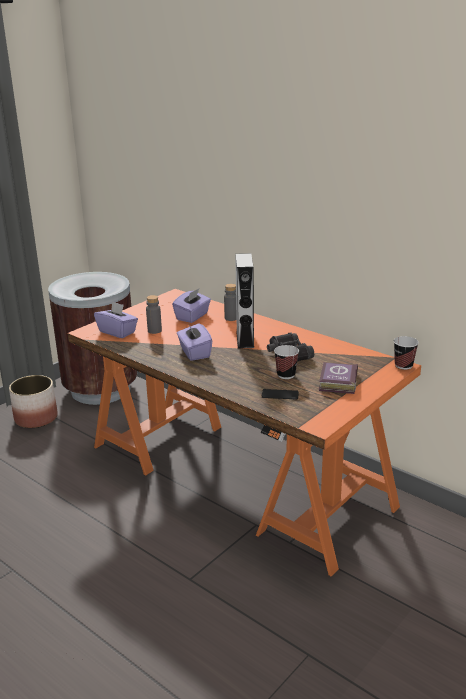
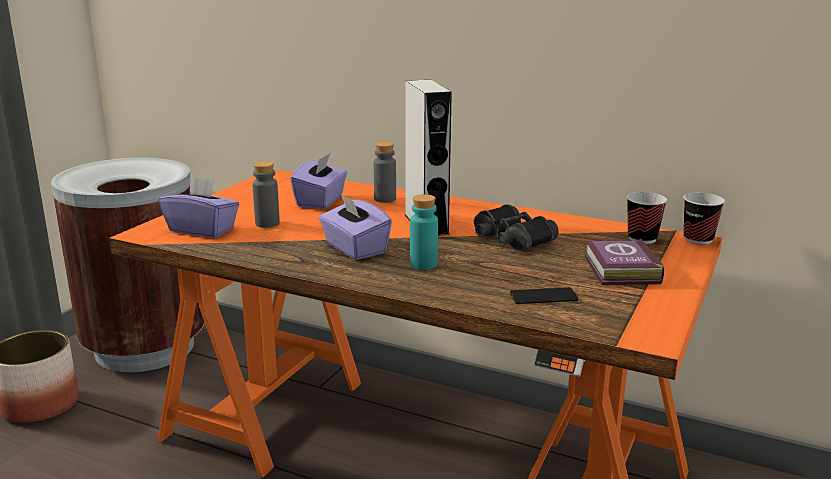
camera: 15 degrees left, 5 degrees down
cup [274,345,299,379] -> cup moved to [627,192,667,244]
none -> turquoise bottle [410,194,438,270]

